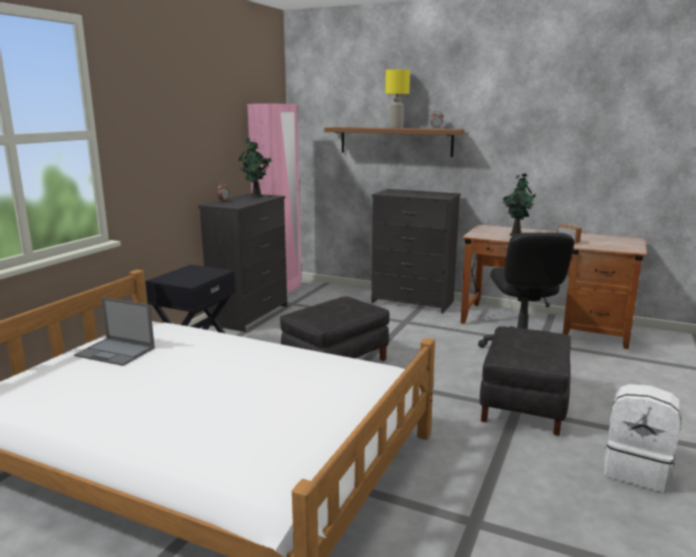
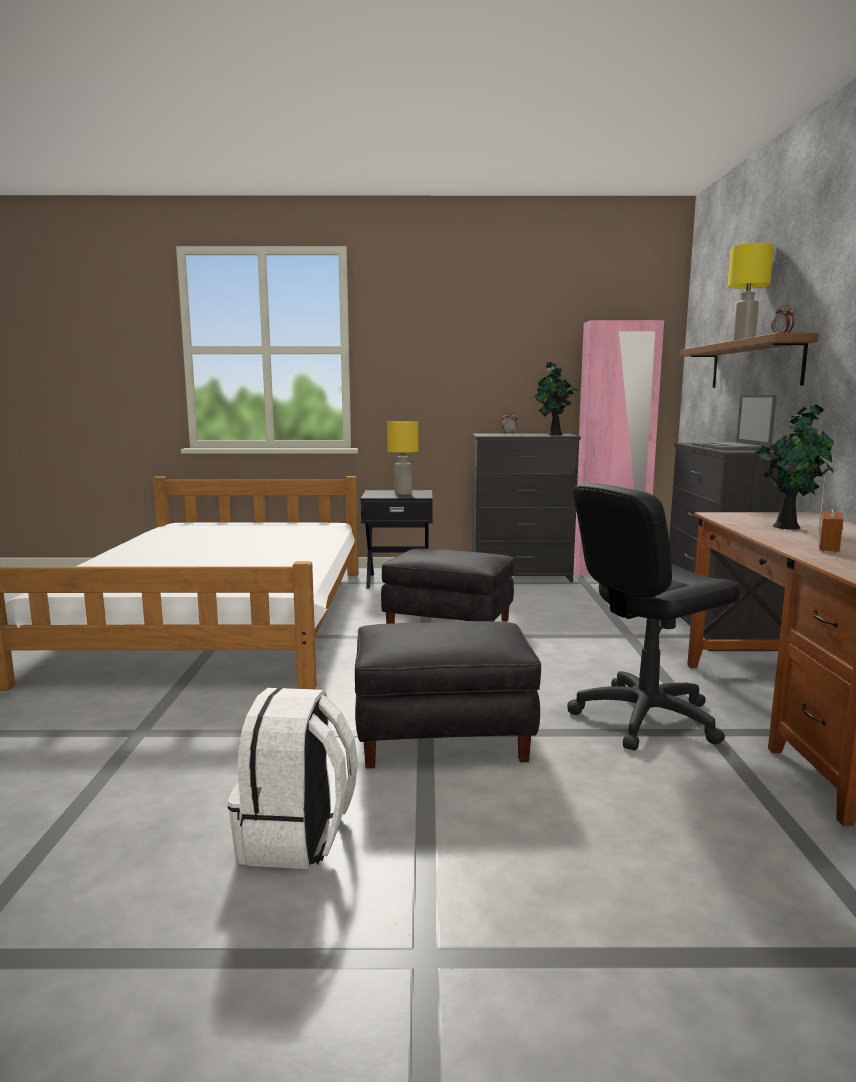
camera: 65 degrees right, 5 degrees down
laptop [74,297,155,366] -> laptop moved to [692,395,777,450]
none -> yellow table lamp [387,421,418,495]

